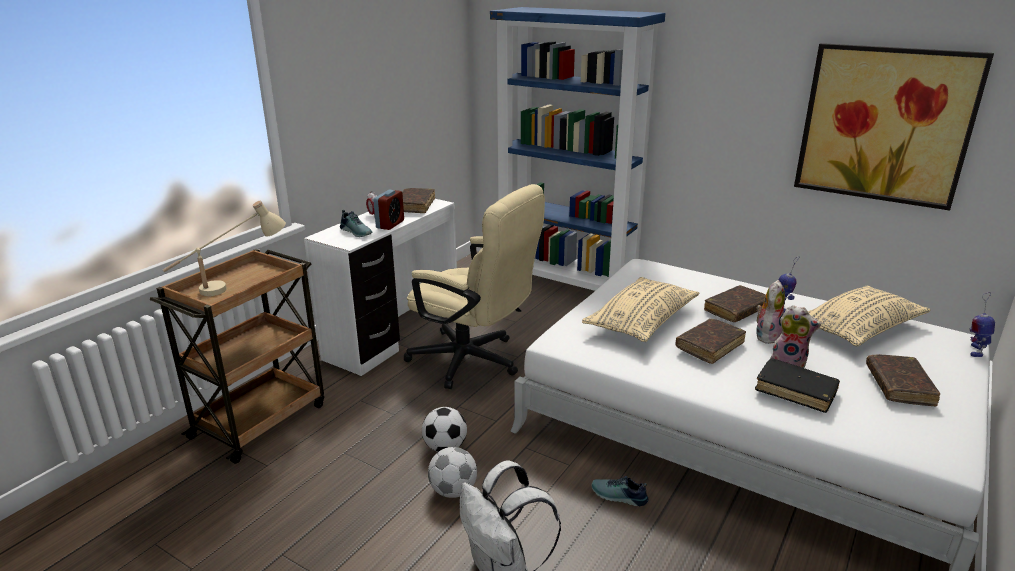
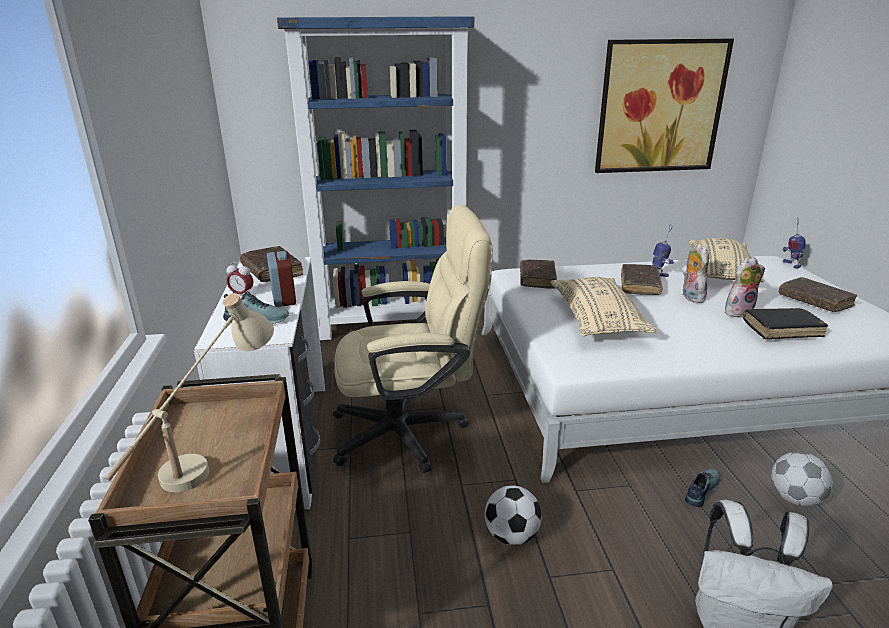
camera: 40 degrees left, 0 degrees up
football [428,447,477,498] -> football moved to [771,452,833,506]
shoe [591,476,649,507] -> shoe turned 150 degrees clockwise [685,469,720,507]
brown book [676,319,746,364] -> brown book moved to [520,260,557,289]

